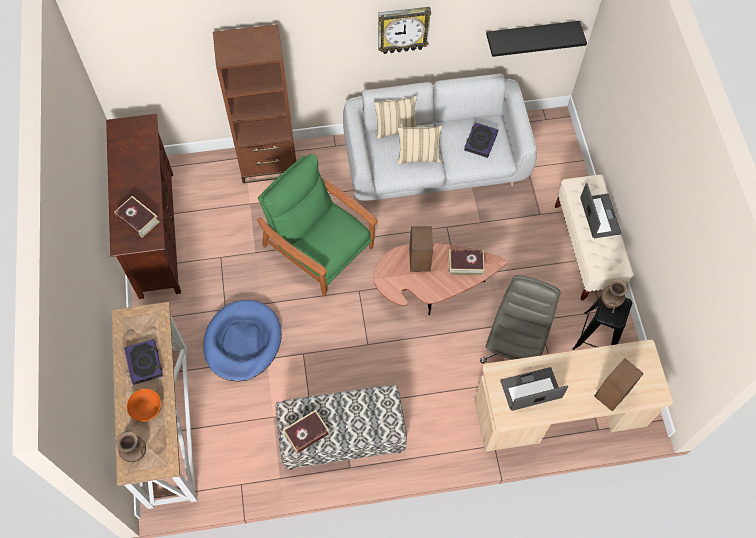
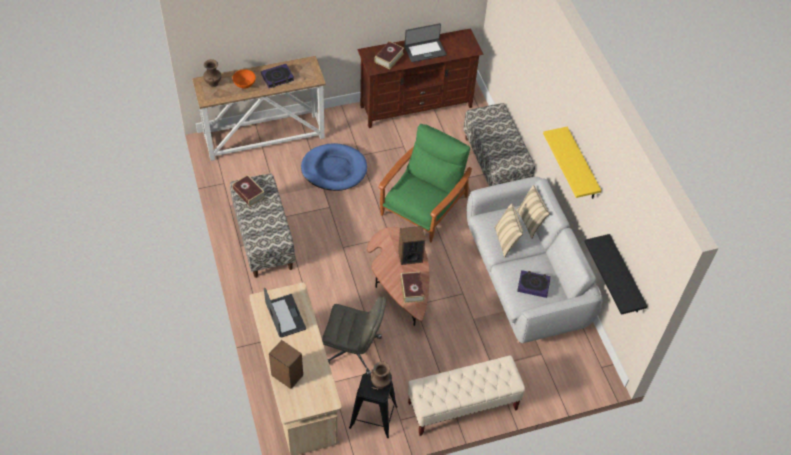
camera: 80 degrees right, 10 degrees down
brown bookcase [213,24,296,183] -> bench [463,103,535,187]
wall clock [378,7,431,54] -> yellow shelf [543,127,602,199]
laptop [580,183,621,238] -> laptop moved to [405,23,446,62]

